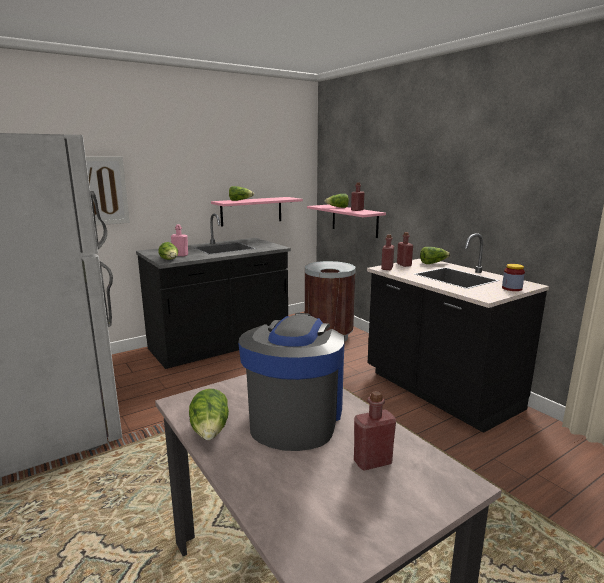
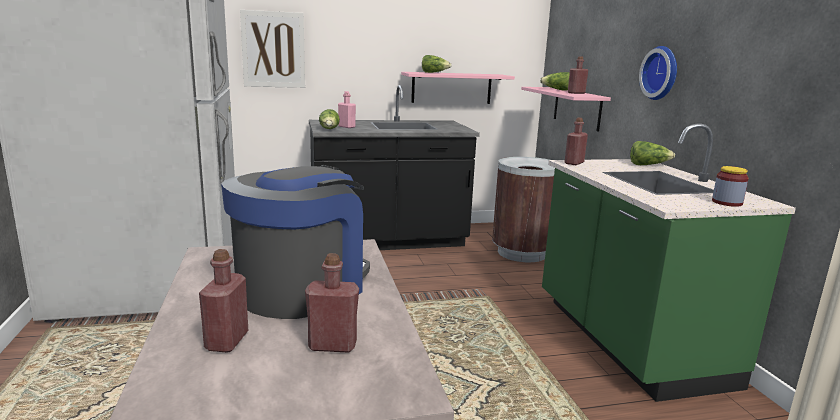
camera: 20 degrees right, 0 degrees up
lettuce [189,389,229,440] -> none
black counter [367,233,549,433] -> green counter [542,124,796,402]
red bottle [397,232,413,267] -> red bottle moved to [199,249,248,353]
none -> wall clock [639,46,677,100]

